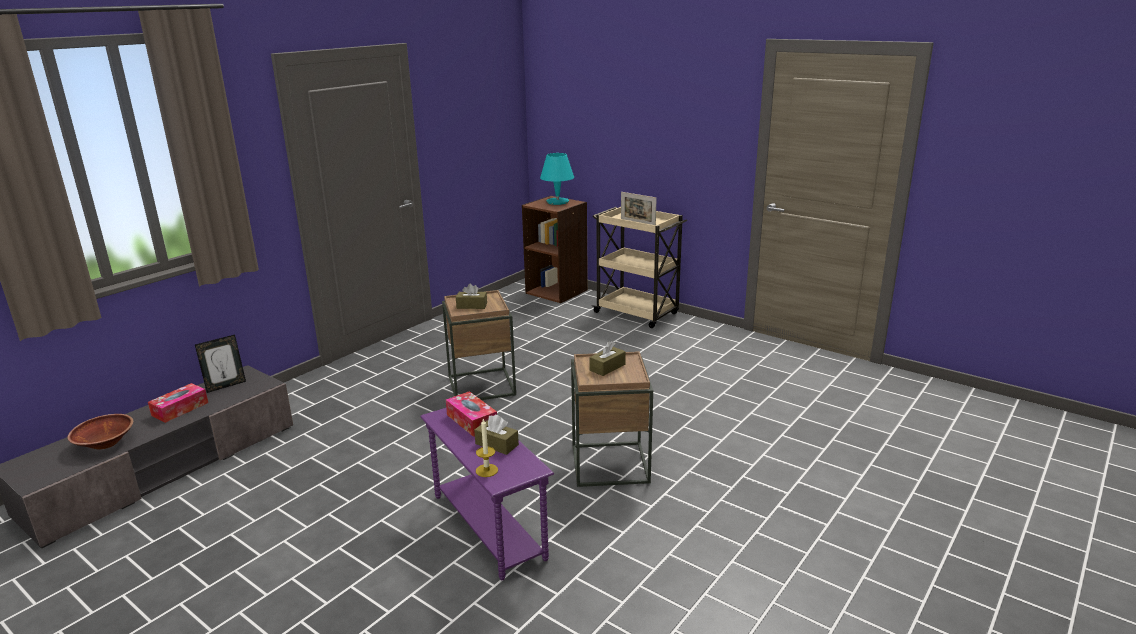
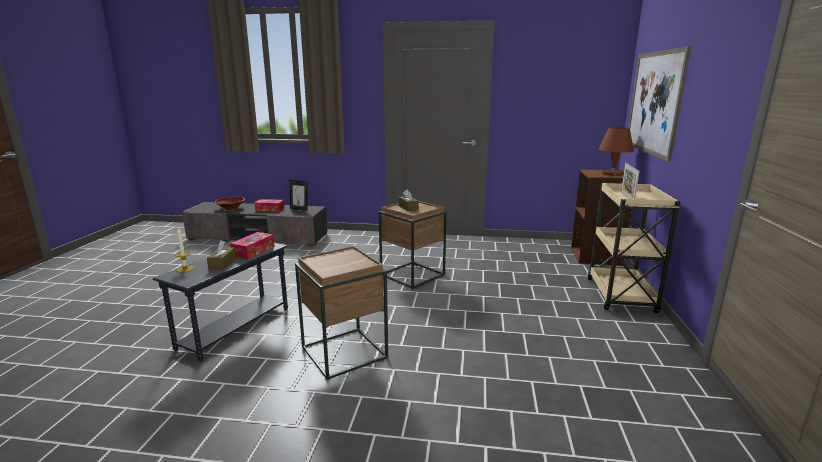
camera: 60 degrees right, 5 degrees down
purple side table [421,408,554,580] -> grey side table [153,243,288,361]
turquoise table lamp [540,153,574,205] -> brown table lamp [599,127,634,175]
brown tissue box [589,341,626,376] -> none
none -> picture [628,46,691,162]

